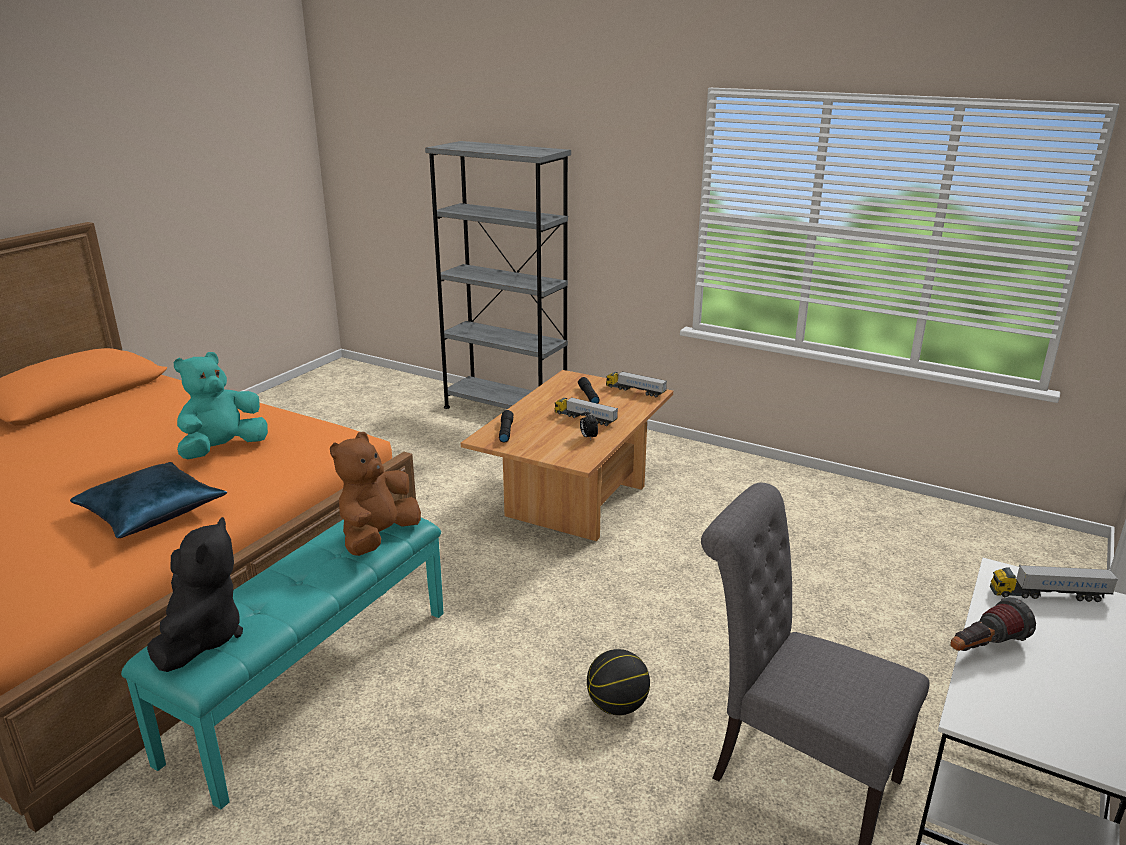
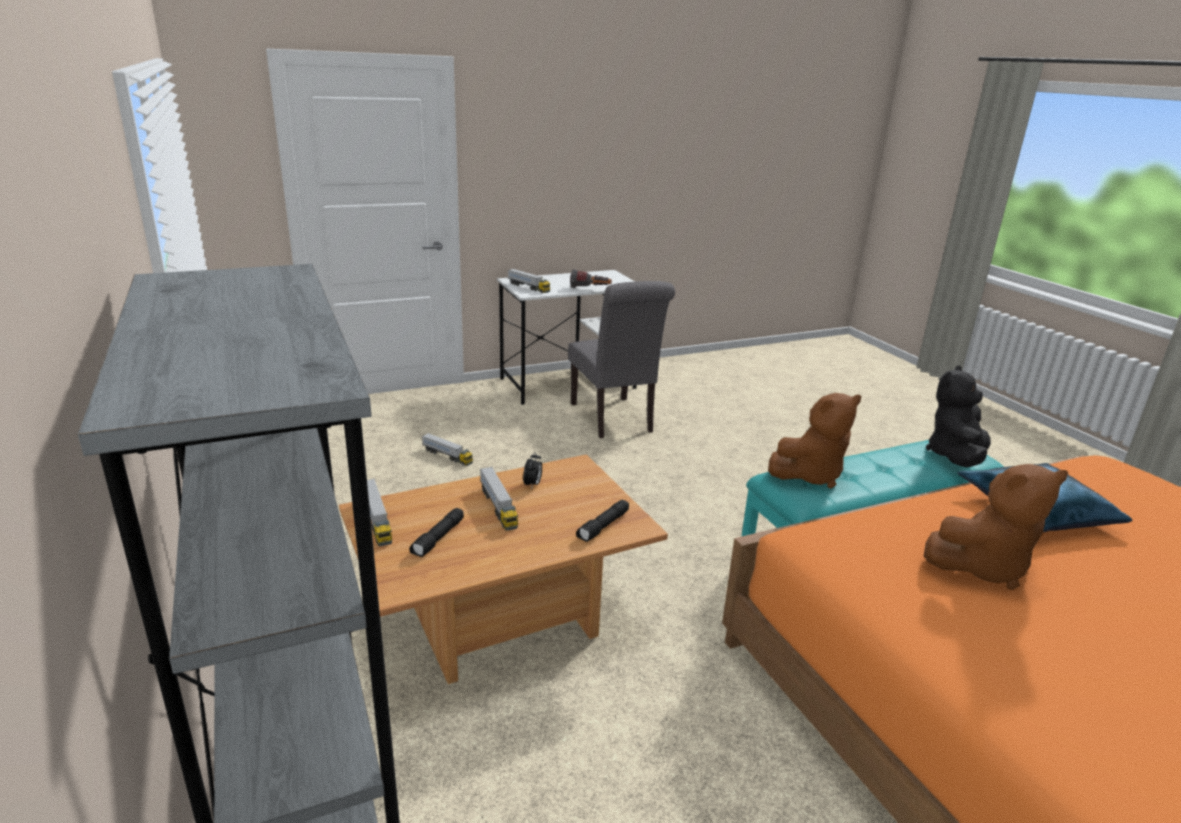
camera: 145 degrees left, 0 degrees up
turquoise plush toy [174,352,268,459] -> brown plush toy [924,464,1068,590]
basketball [587,649,650,715] -> none
none -> toy truck [422,433,473,466]

